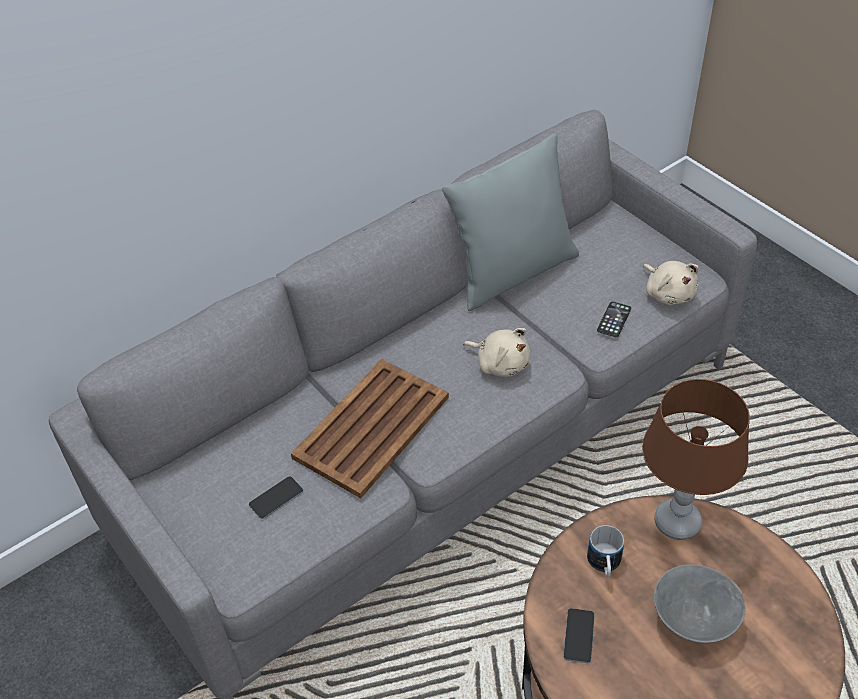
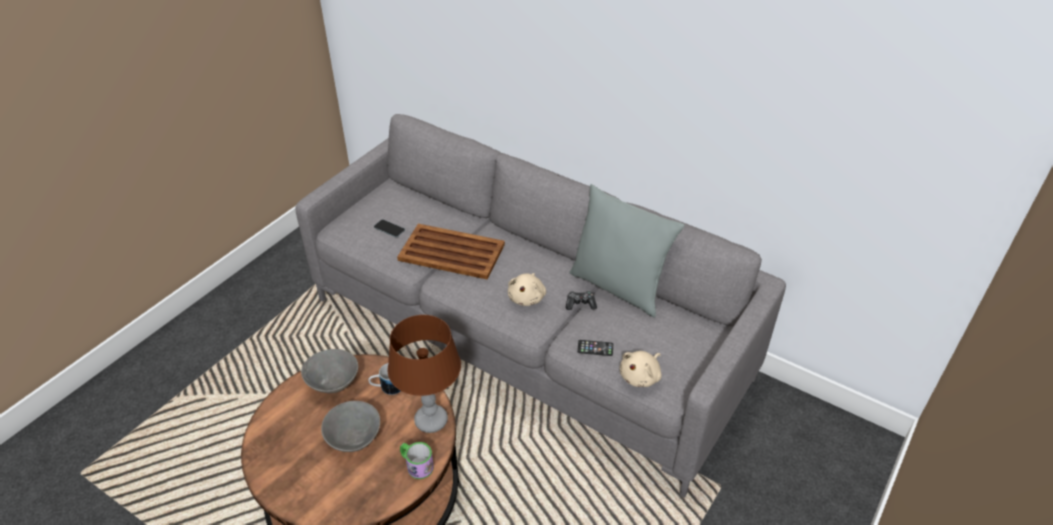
camera: 70 degrees right, 5 degrees down
phone [563,608,595,663] -> grey bowl [301,349,358,393]
none -> mug [400,442,434,479]
none -> game controller [566,291,597,310]

